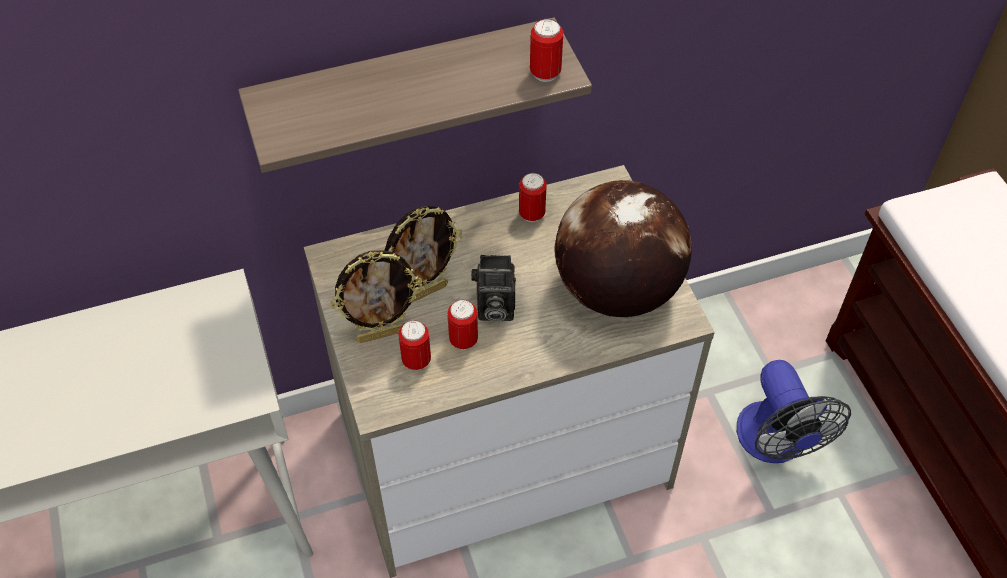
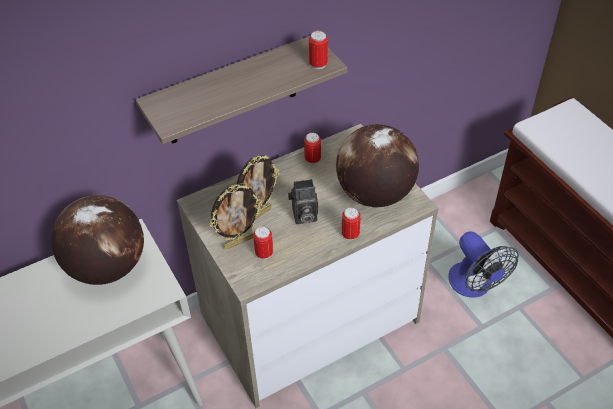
camera: 10 degrees left, 5 degrees down
can [448,299,478,350] -> can moved to [342,207,360,240]
none -> globe [51,195,144,285]

